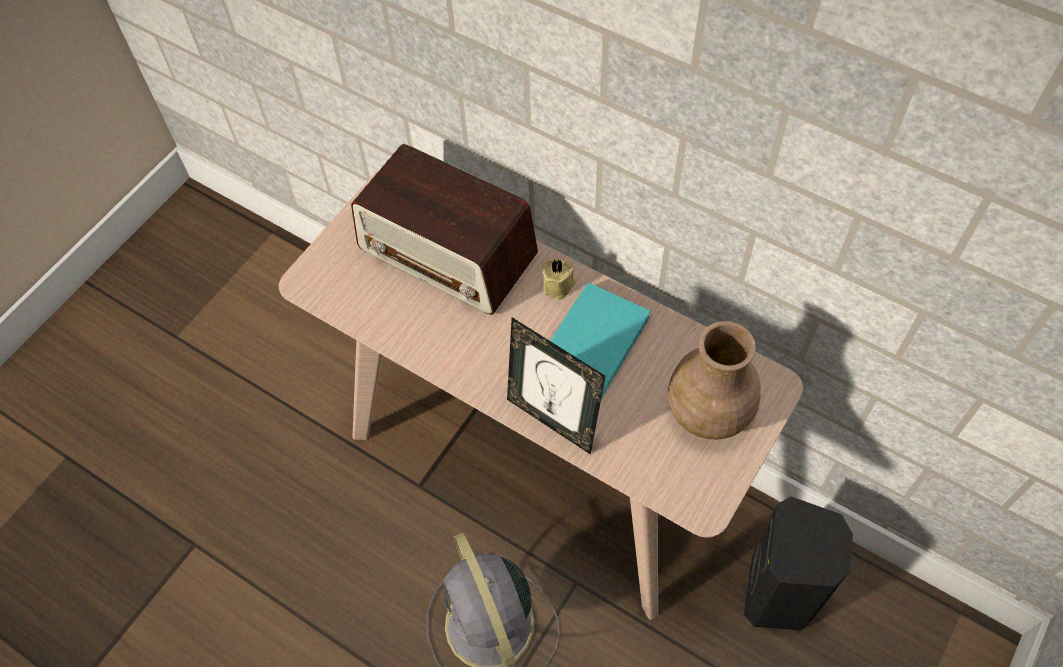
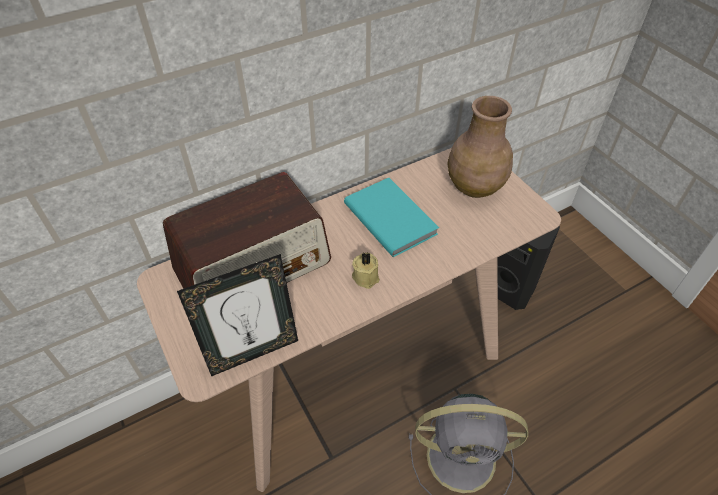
camera: 65 degrees left, 10 degrees down
picture frame [507,318,605,455] -> picture frame moved to [177,254,298,377]
beige candle [542,258,576,300] -> beige candle moved to [352,252,380,289]

